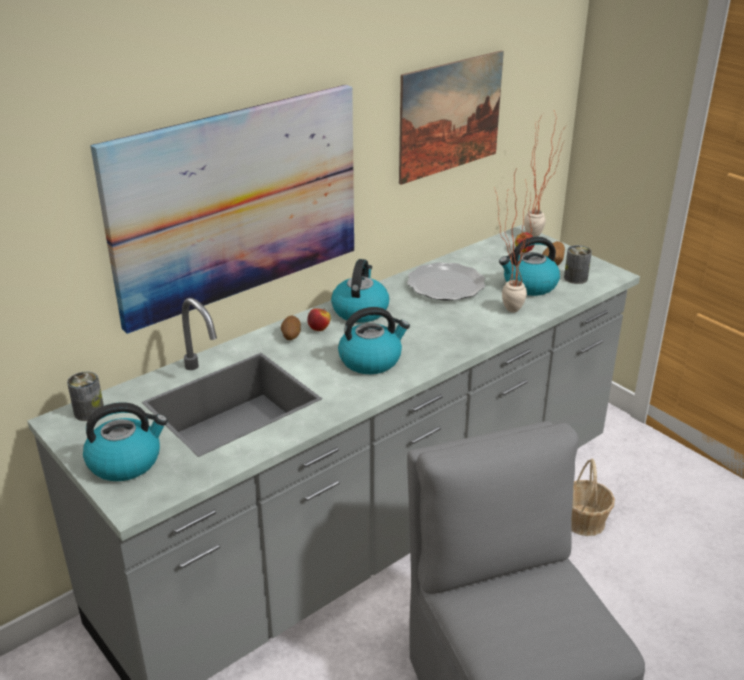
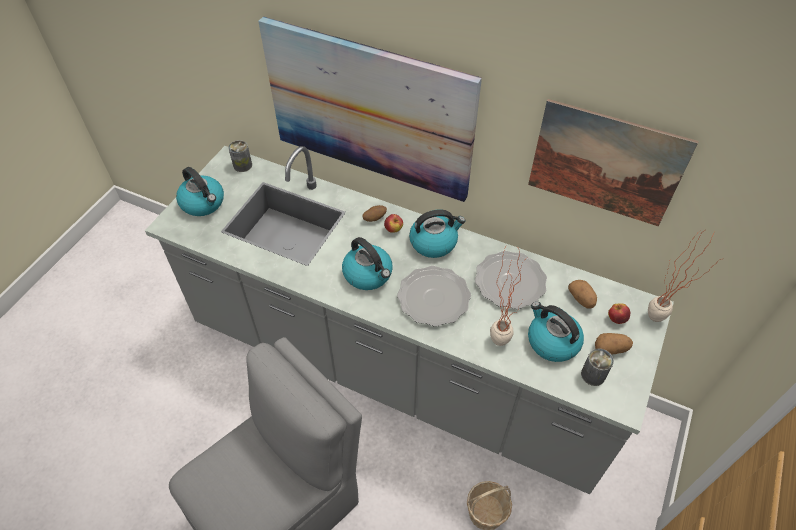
camera: 65 degrees right, 20 degrees up
none -> plate [397,266,471,326]
none -> potato [568,280,597,309]

